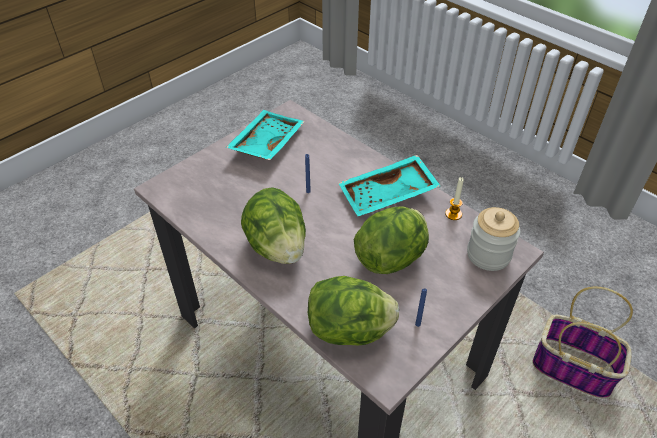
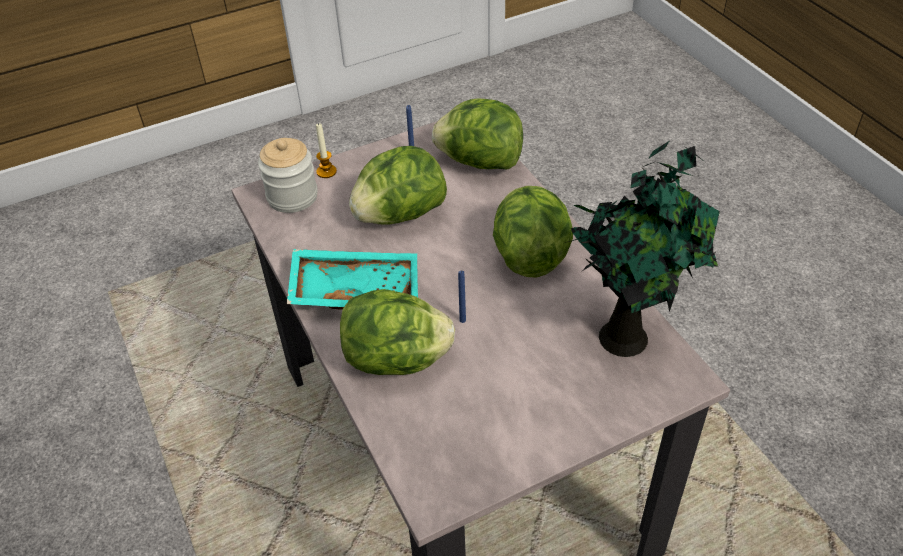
camera: 160 degrees left, 0 degrees up
turquoise tray [226,110,305,160] -> none
candle [445,177,464,220] -> candle moved to [316,123,337,178]
basket [532,287,633,398] -> none
none -> lettuce [340,289,455,375]
none -> potted plant [565,141,720,357]

